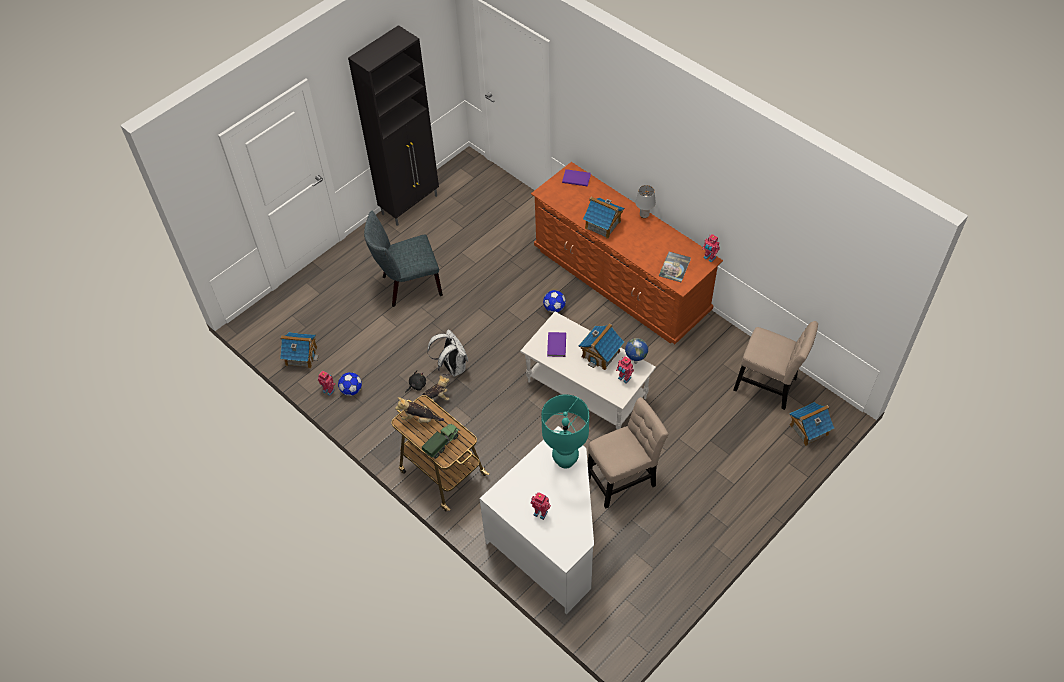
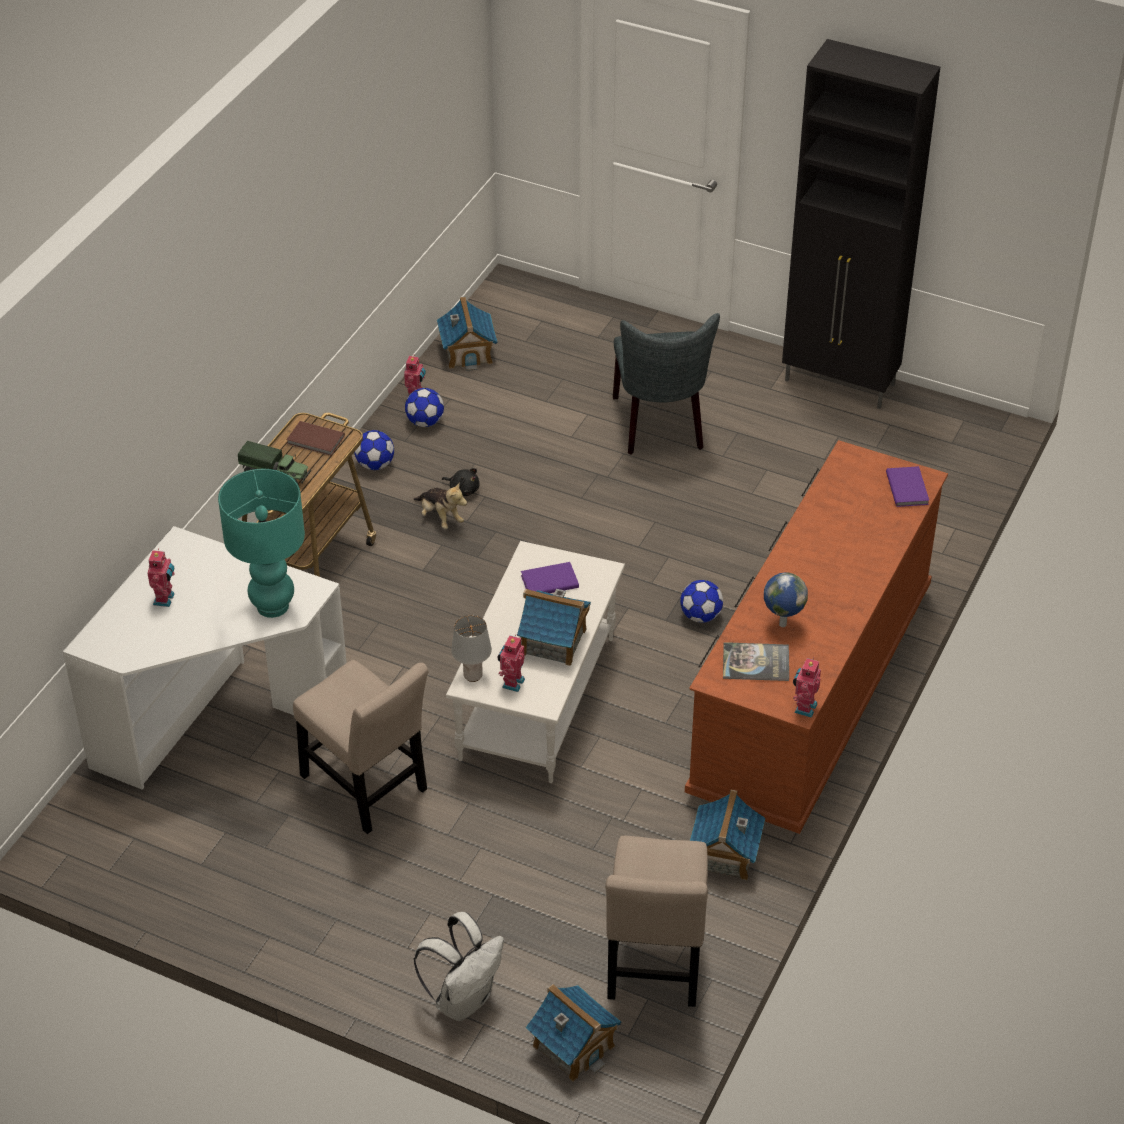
camera: 70 degrees right, 10 degrees down
grey chair [364,211,443,307] -> grey chair turned 150 degrees counterclockwise [613,313,720,455]
plush toy [395,397,444,423] -> brown book [286,421,345,456]
white backpack [427,329,468,377] -> white backpack moved to [414,912,504,1021]
toy house [583,197,624,239] -> toy house moved to [690,790,765,880]
globe [625,338,648,364] -> globe moved to [764,572,808,627]
grey table lamp [635,185,656,218] -> grey table lamp moved to [451,615,492,682]
none -> football [354,430,394,470]

